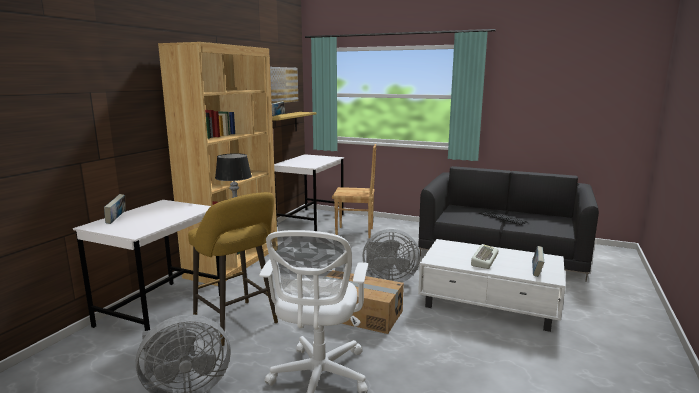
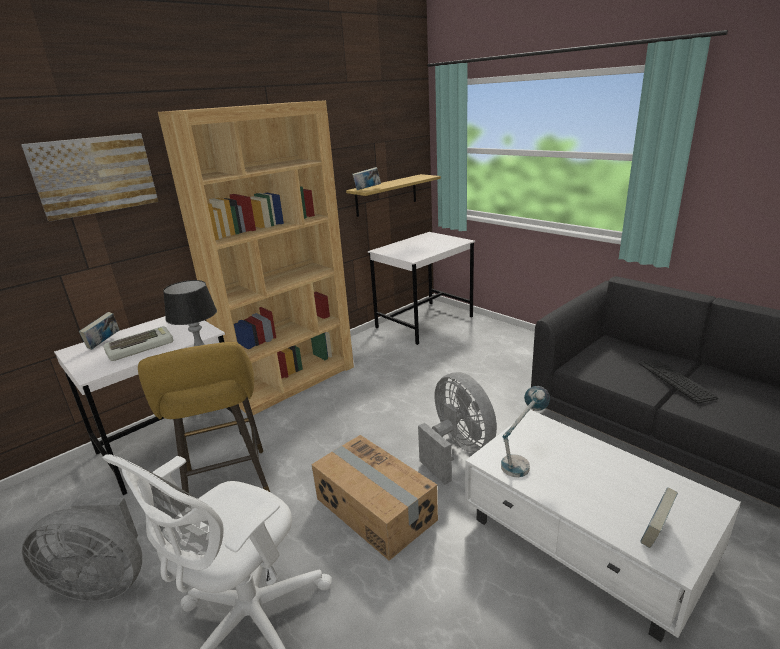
camera: 25 degrees right, 10 degrees up
picture [270,67,298,104] -> picture moved to [21,133,158,222]
brown chair [332,144,376,239] -> none
grey fan [363,229,420,282] -> grey fan turned 150 degrees counterclockwise [418,372,497,485]
keyboard [471,244,498,269] -> keyboard moved to [103,326,173,361]
none -> table lamp [501,386,550,477]

